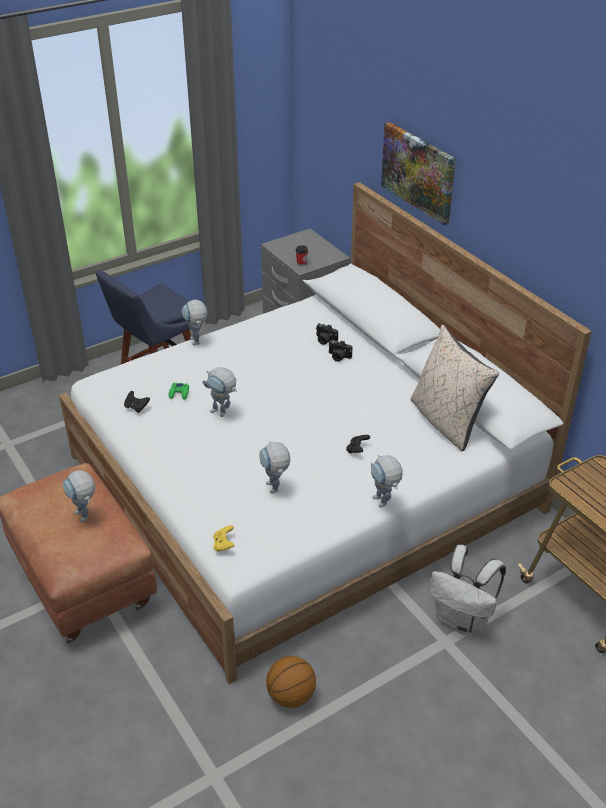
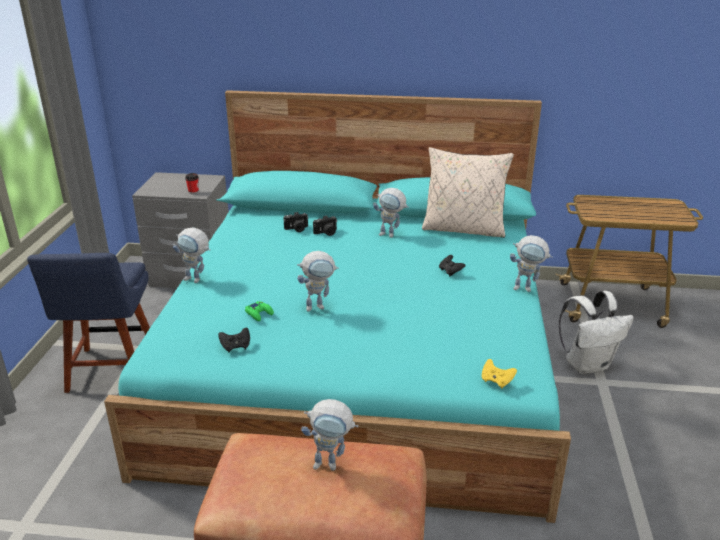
camera: 50 degrees left, 10 degrees down
white bed [59,182,592,684] -> turquoise bed [104,90,571,523]
toy robot [259,441,290,494] -> toy robot moved to [373,188,409,238]
basketball [266,656,316,708] -> none
picture [381,122,456,225] -> none

